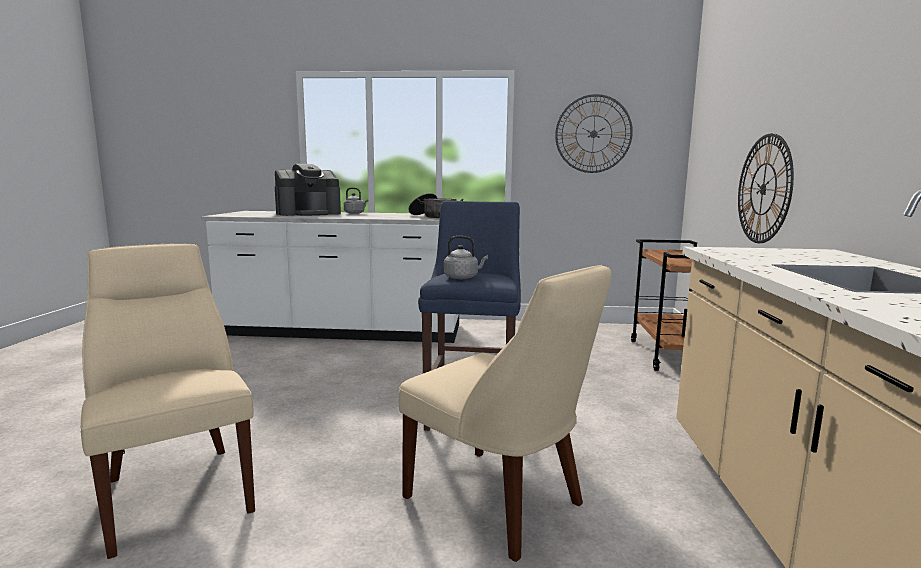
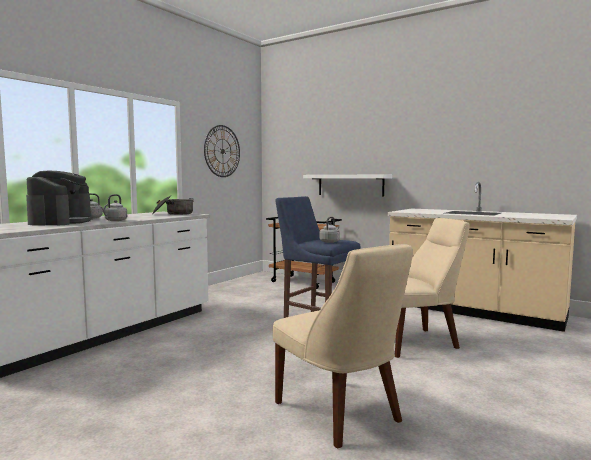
camera: 60 degrees left, 5 degrees down
beige chair [81,243,255,559] -> beige chair turned 120 degrees counterclockwise [273,244,413,448]
wall clock [738,133,794,243] -> white shelf [303,174,392,197]
none -> grey kettle [101,194,127,221]

